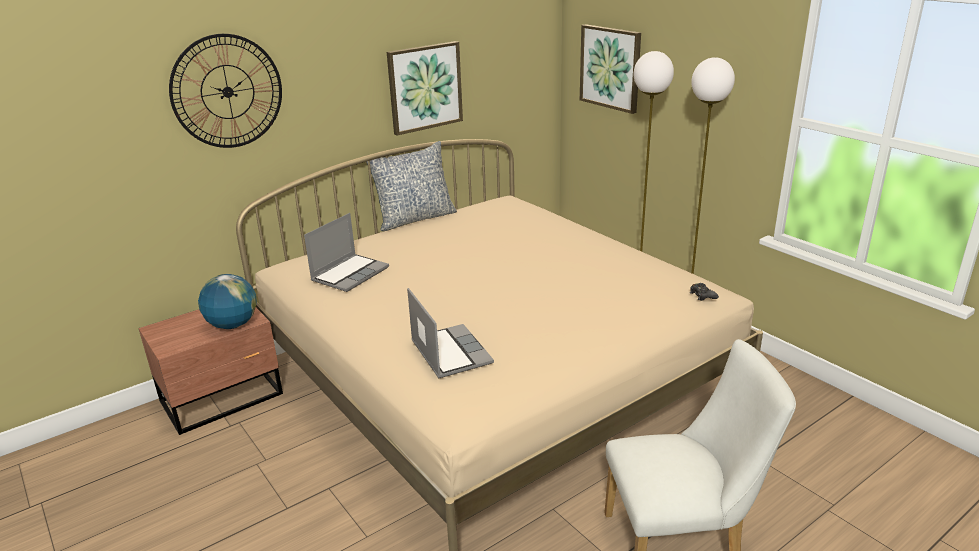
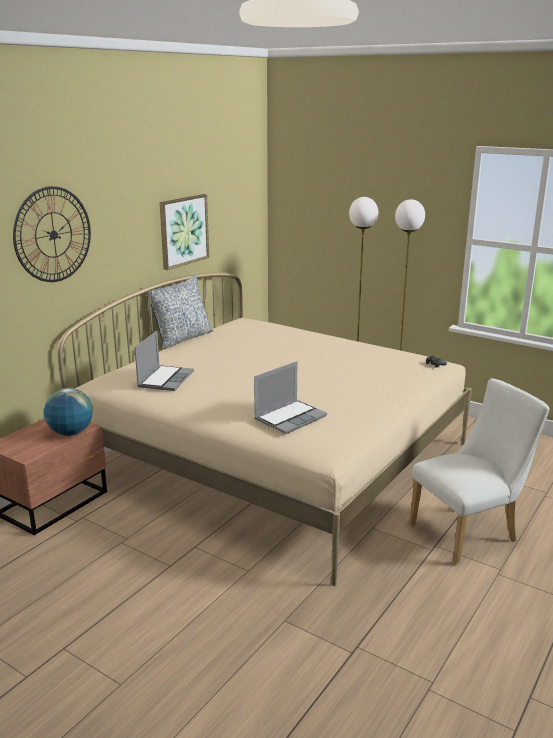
camera: 20 degrees left, 5 degrees down
laptop [407,288,494,378] -> laptop turned 90 degrees clockwise [254,361,327,434]
picture [580,24,641,114] -> none

